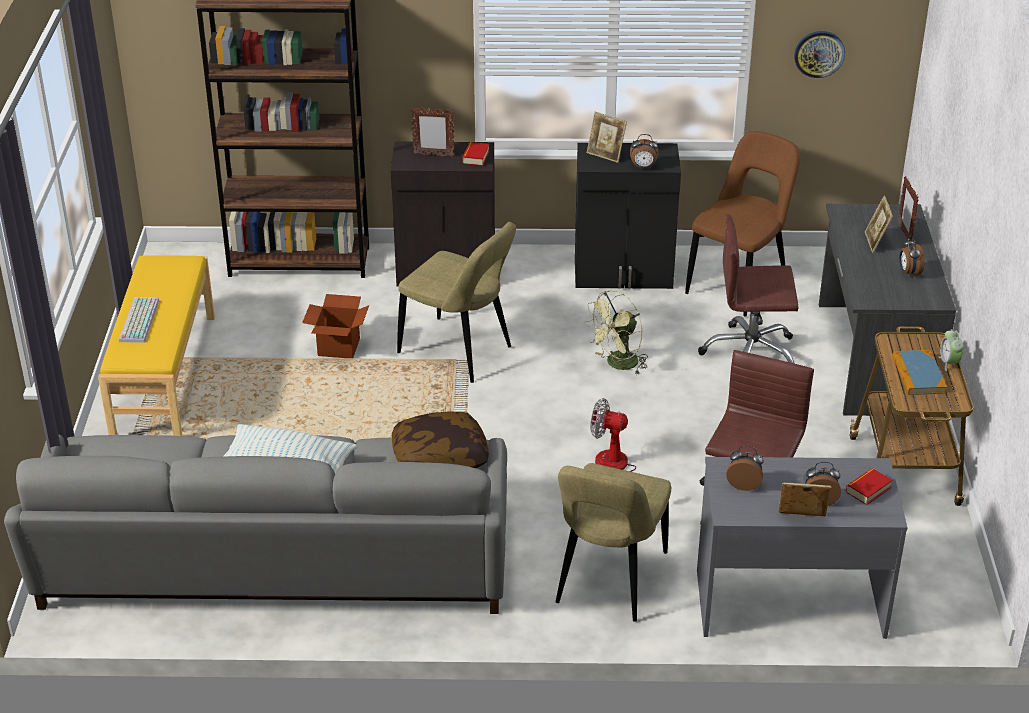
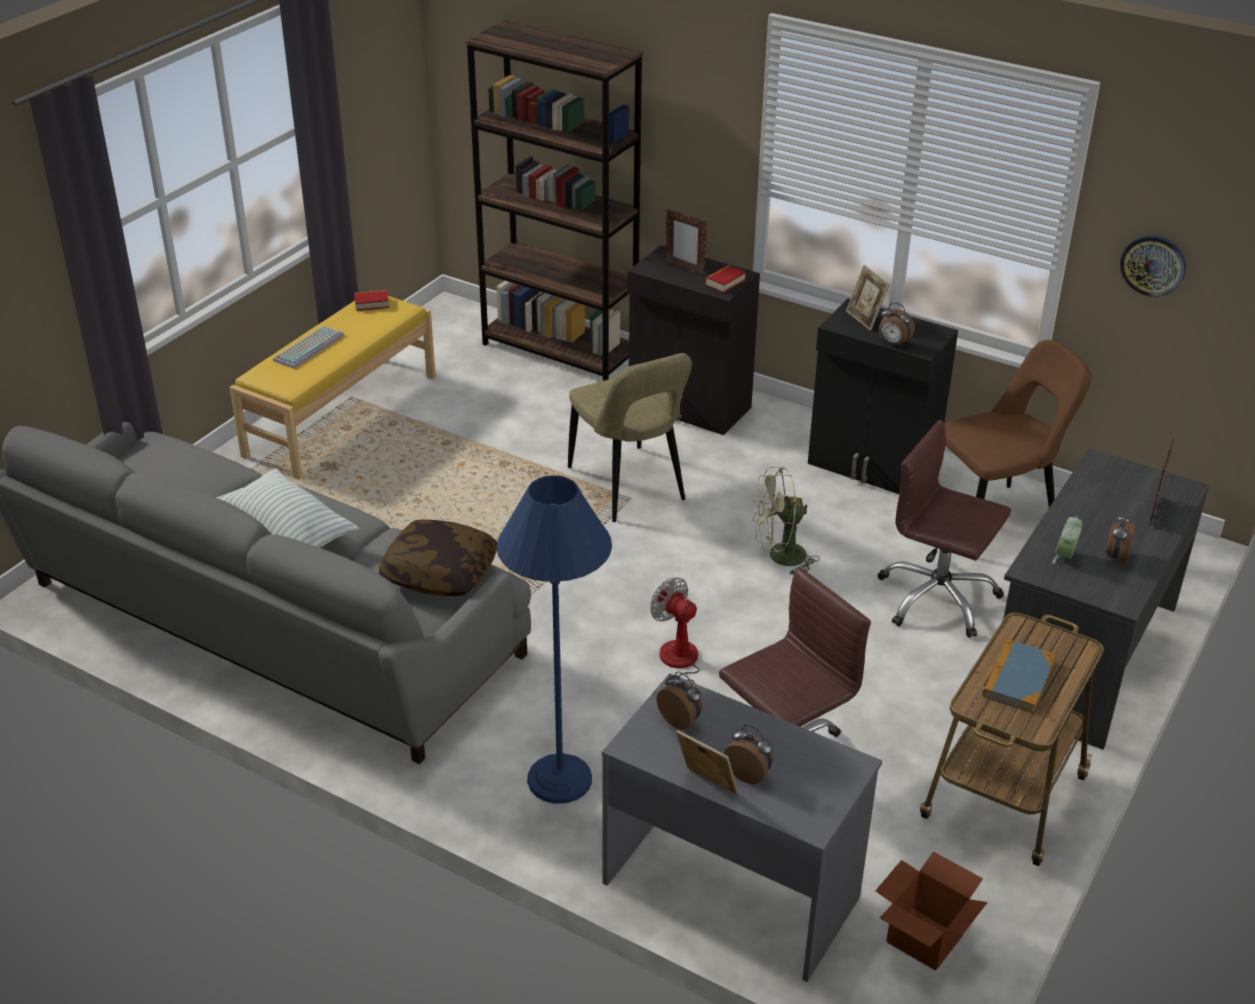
camera: 30 degrees right, 0 degrees up
cardboard box [302,294,369,358] -> cardboard box moved to [875,851,988,971]
beige chair [555,463,671,622] -> blue floor lamp [497,475,612,804]
book [846,468,892,505] -> book moved to [354,290,389,311]
picture frame [865,196,893,253] -> none
alarm clock [938,329,964,372] -> alarm clock moved to [1053,517,1083,564]

